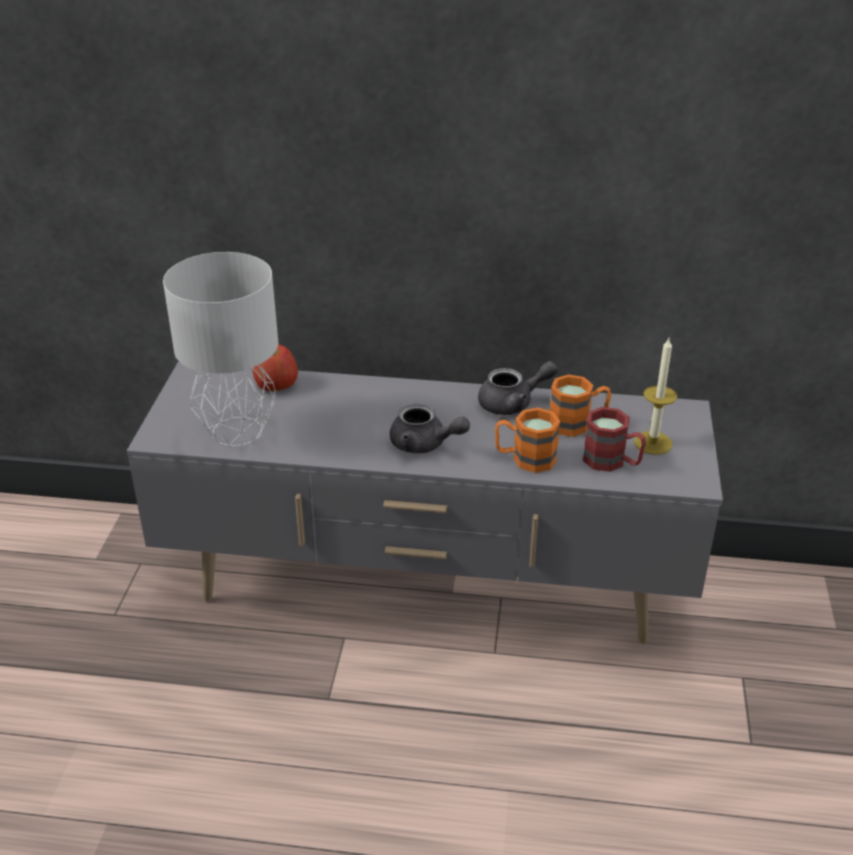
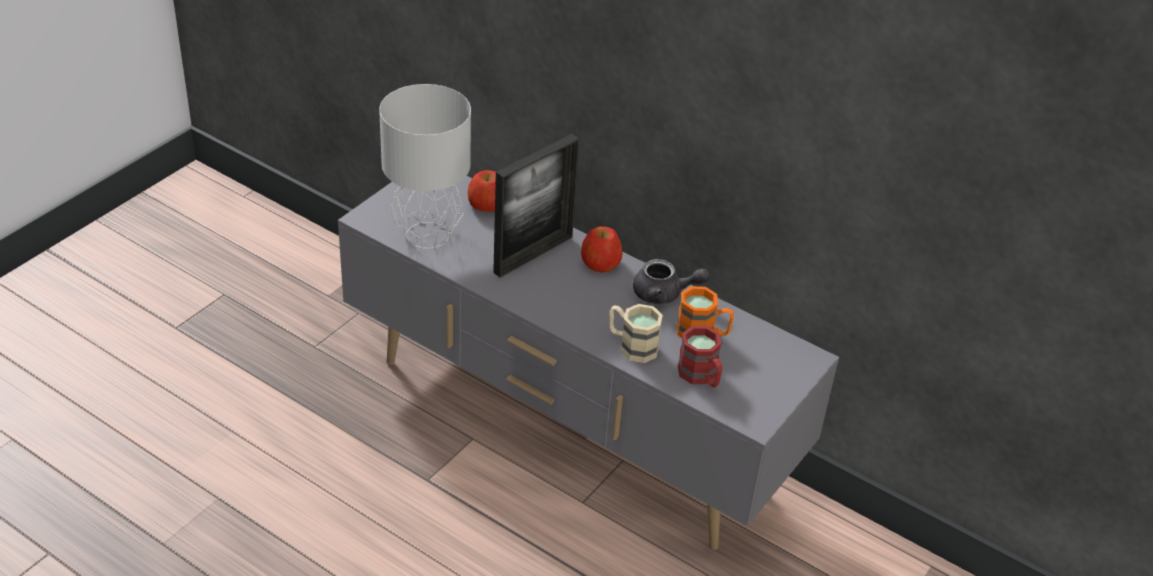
camera: 25 degrees right, 5 degrees up
grey teapot [390,404,470,453] -> none
orange mug [495,407,560,473] -> beige mug [609,304,663,363]
candle [634,338,677,455] -> none
none -> picture frame [493,134,579,278]
none -> apple [581,227,623,273]

